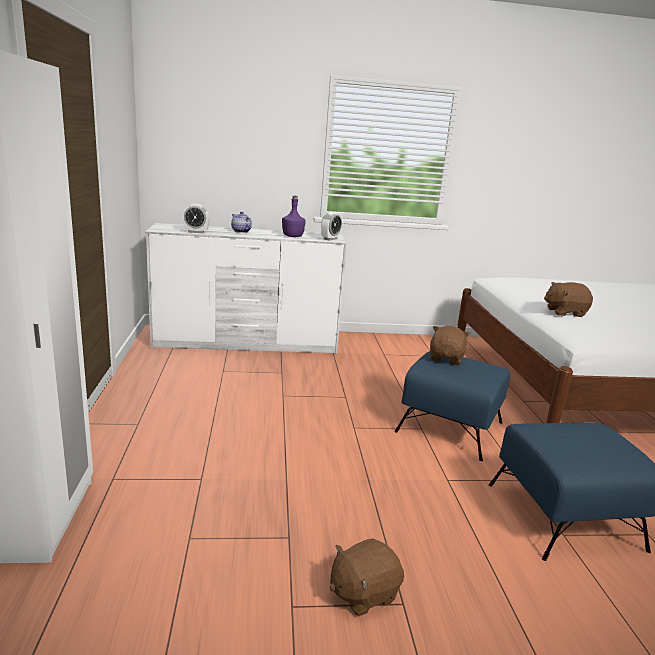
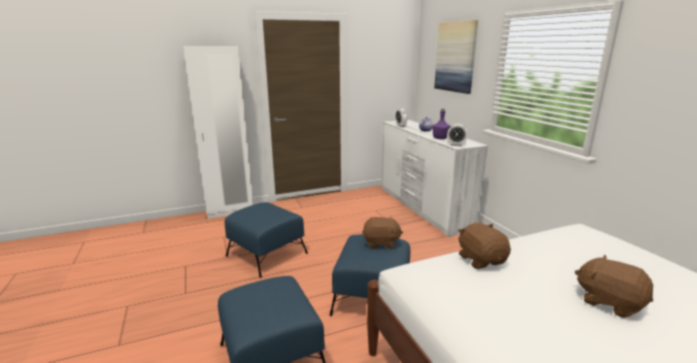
camera: 75 degrees right, 0 degrees up
brown plush toy [330,538,404,616] -> brown plush toy moved to [575,255,653,318]
none -> blue ottoman [225,202,308,278]
none -> picture [434,20,478,94]

